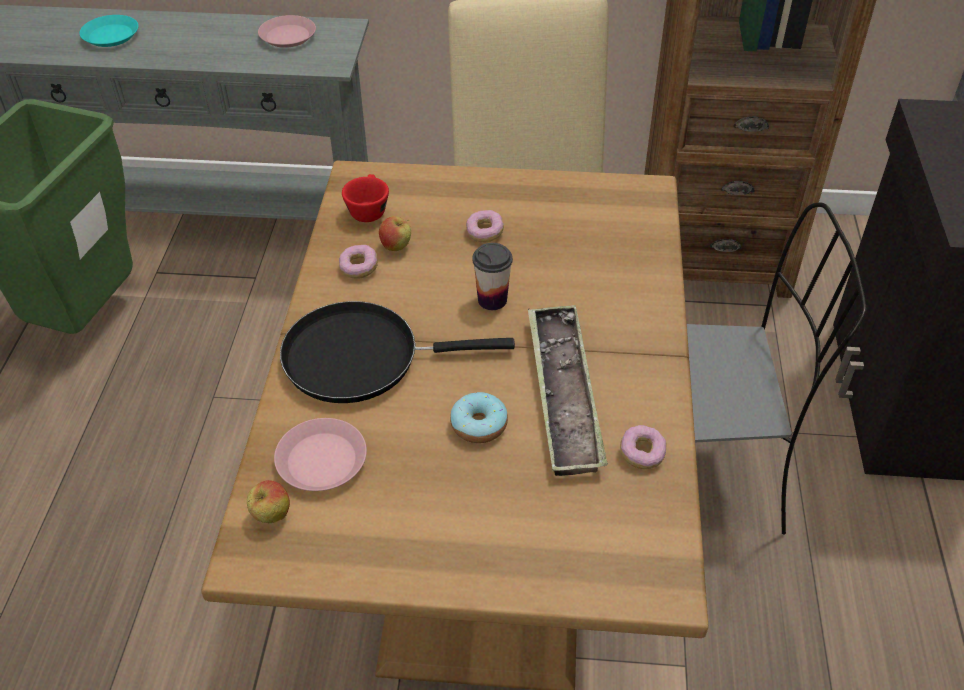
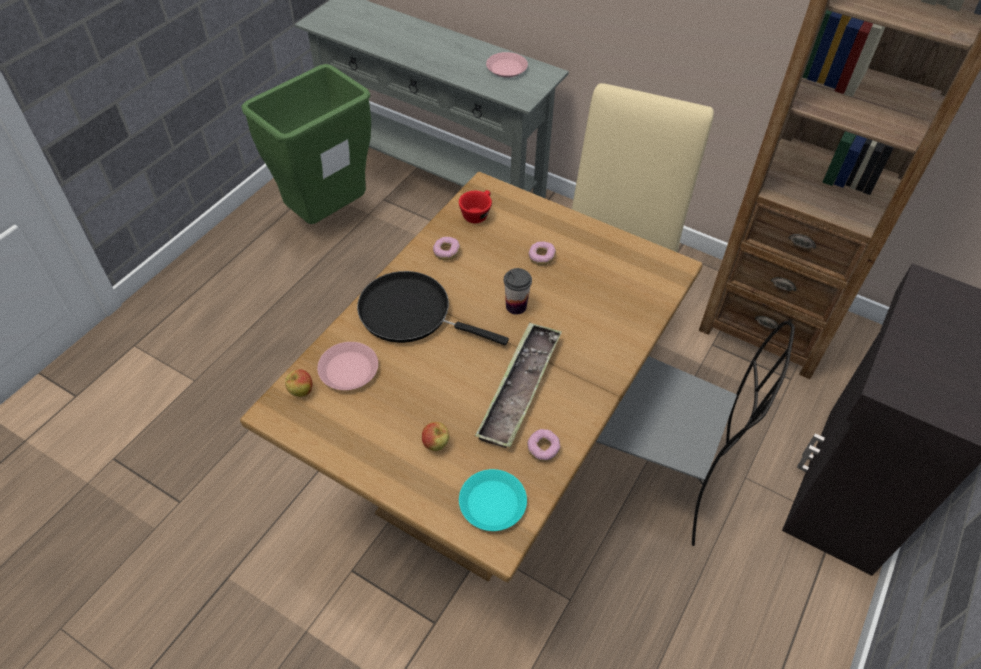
camera: 25 degrees right, 5 degrees up
turquoise plate [79,15,139,47] -> turquoise plate moved to [459,469,527,531]
apple [379,216,411,251] -> apple moved to [422,422,449,451]
donut [450,392,508,443] -> none

